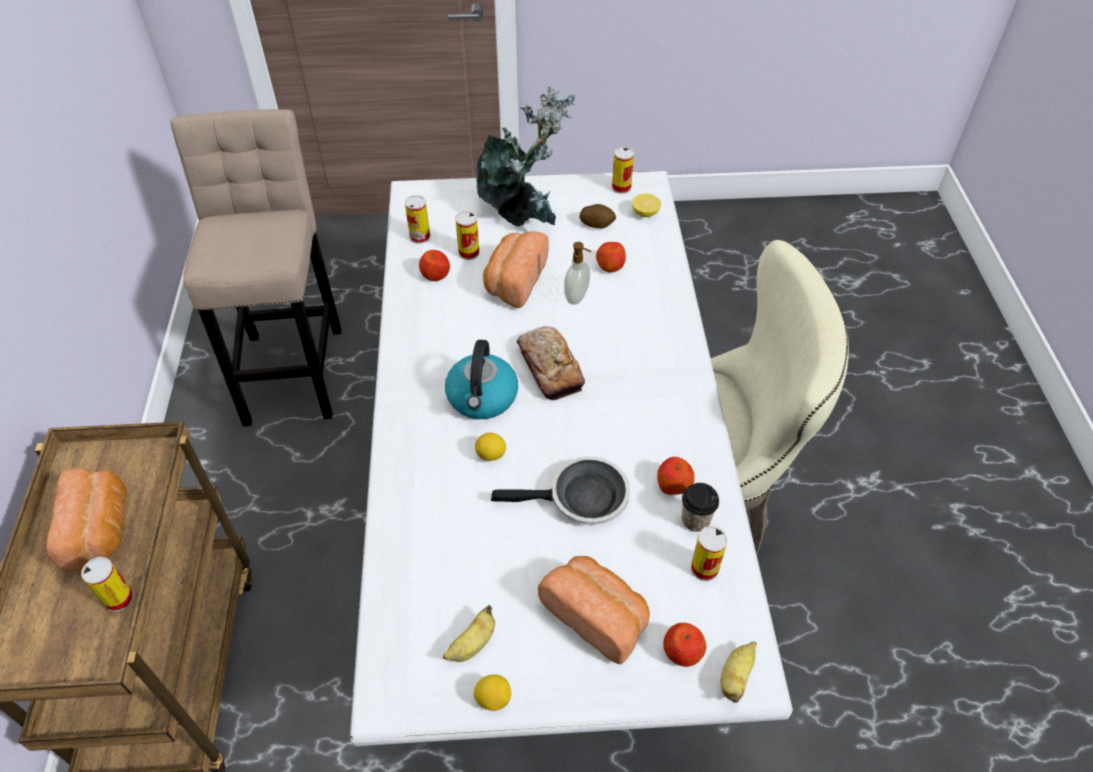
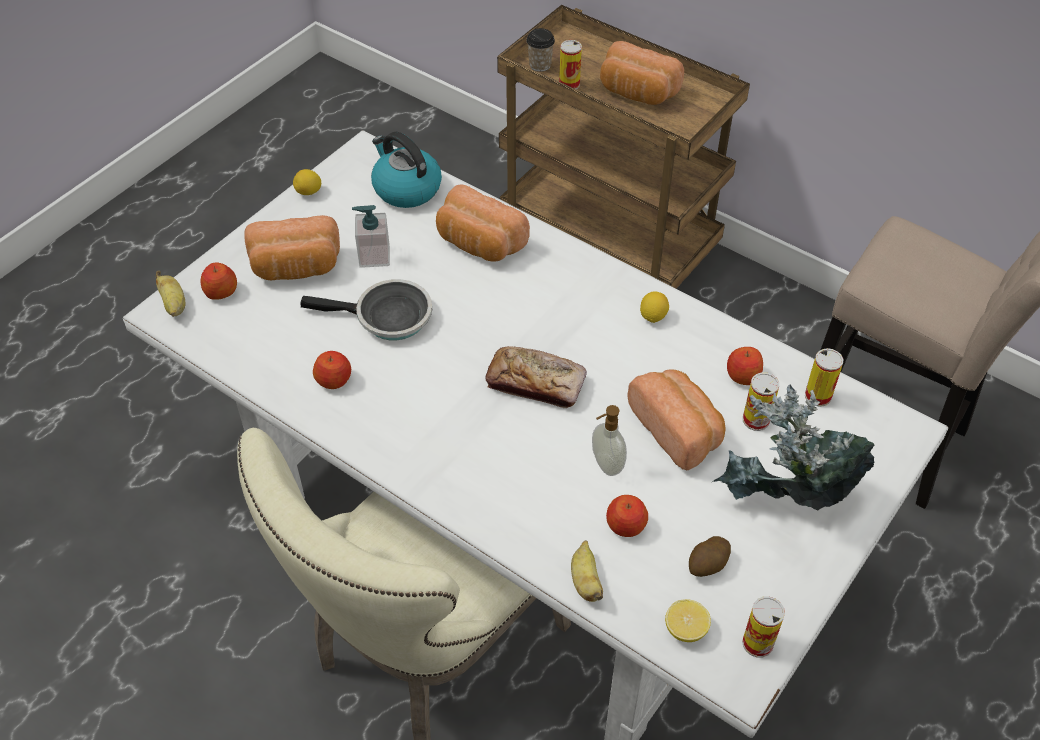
camera: 130 degrees right, 0 degrees up
banana [443,605,495,662] -> banana moved to [571,540,603,602]
kettle [445,340,518,419] -> kettle moved to [371,132,442,208]
lemon [475,433,506,461] -> lemon moved to [640,291,669,323]
frying pan [491,456,630,525] -> frying pan turned 120 degrees counterclockwise [301,279,432,340]
cup [682,483,719,532] -> cup moved to [526,28,555,72]
can [691,526,727,581] -> none
none -> soap dispenser [352,205,390,268]
none -> bread [436,185,530,262]

